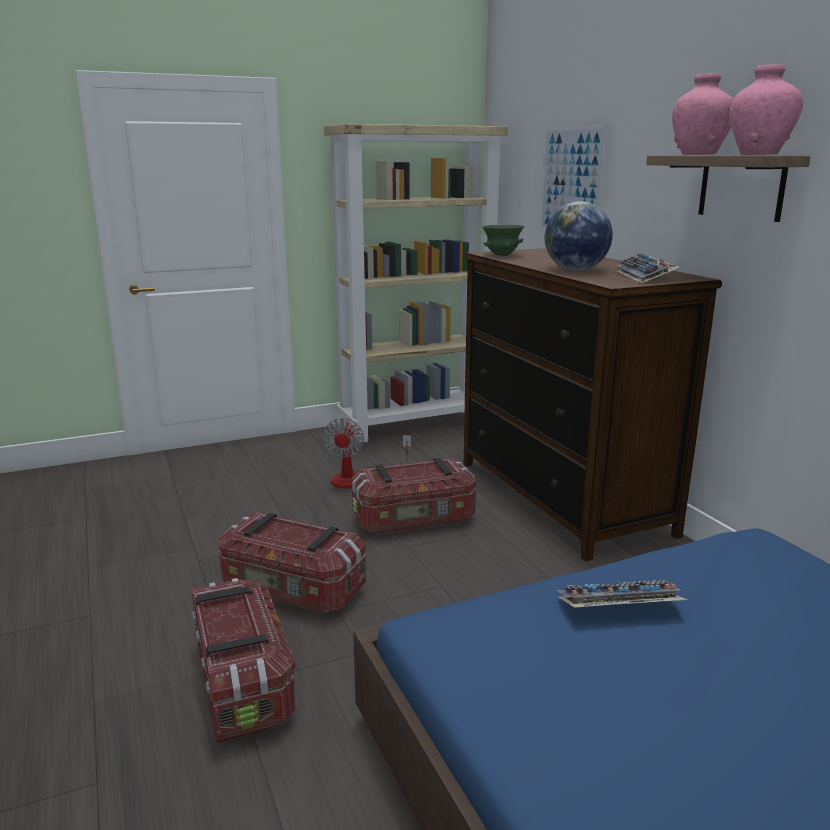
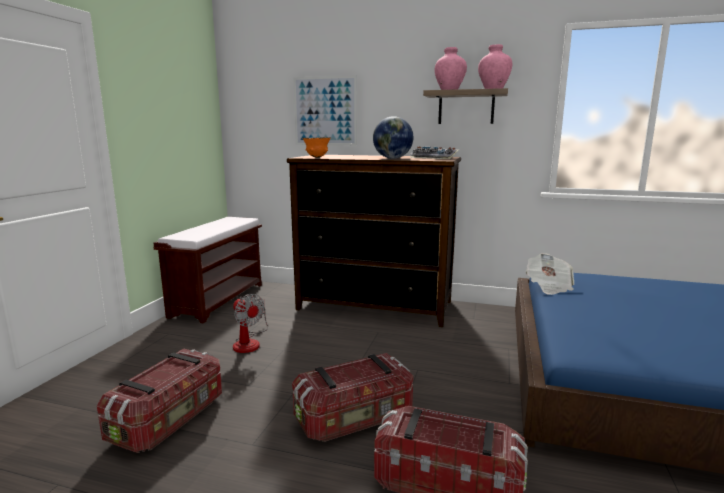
camera: 50 degrees left, 5 degrees down
beige bookcase [324,124,508,442] -> brown bench [153,217,262,323]
storage box [352,457,476,535] -> storage box moved to [97,349,222,453]
green bowl [482,225,524,256] -> orange bowl [302,137,331,158]
keyboard [557,580,688,607] -> none
none -> newspaper [526,253,574,295]

